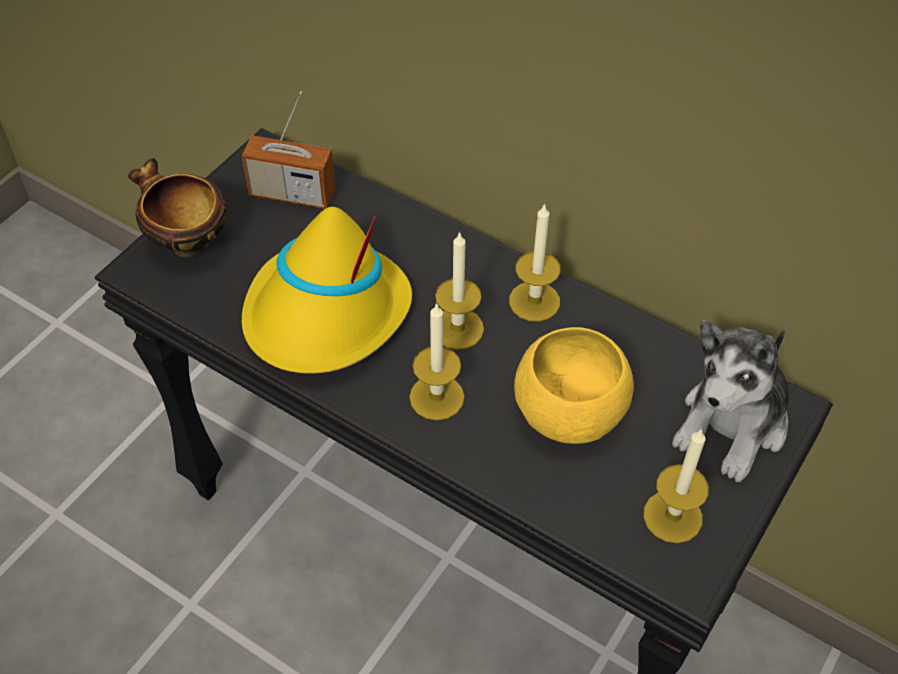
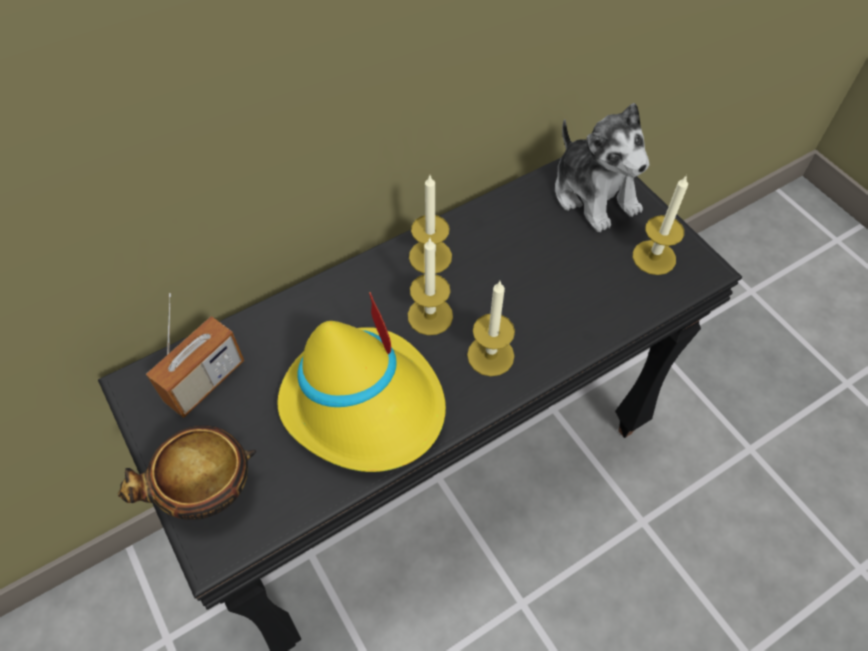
camera: 65 degrees left, 5 degrees up
yellow bowl [514,327,634,444] -> none

